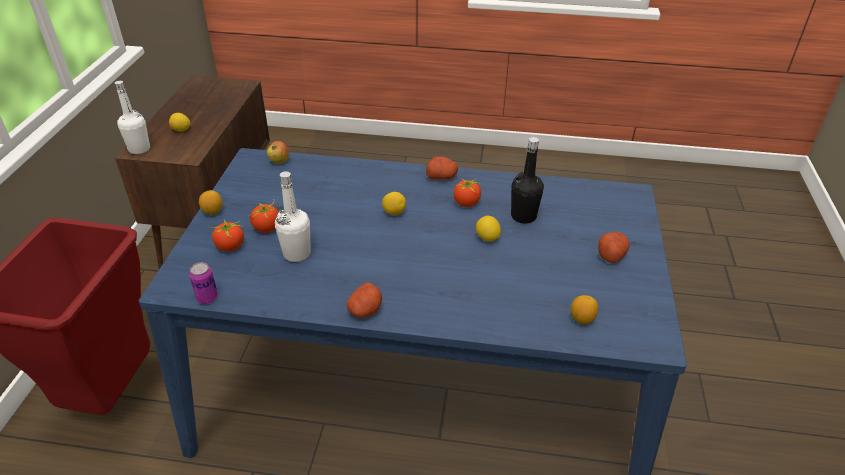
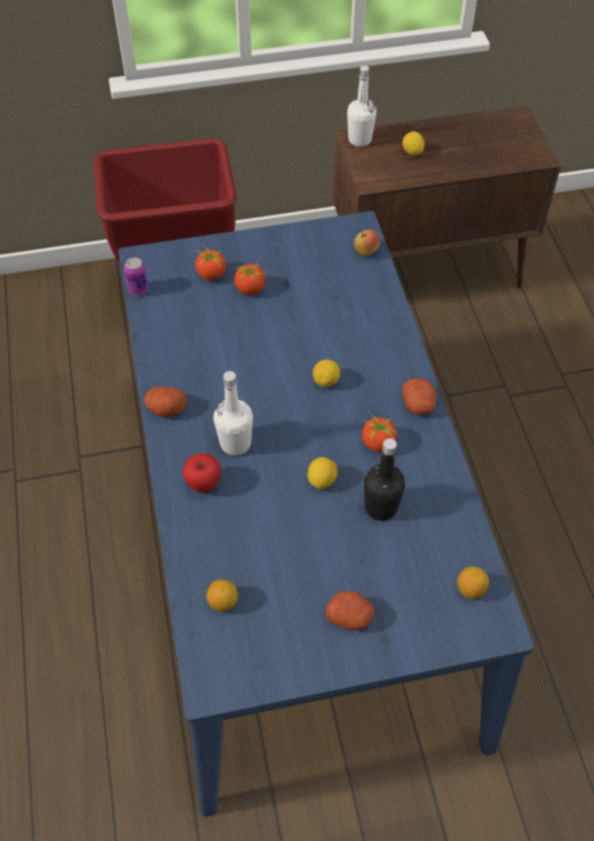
camera: 70 degrees right, 15 degrees up
lemon [199,190,222,215] -> lemon moved to [457,566,489,599]
white bottle [275,171,311,262] -> white bottle moved to [214,371,253,455]
none -> apple [183,453,221,493]

